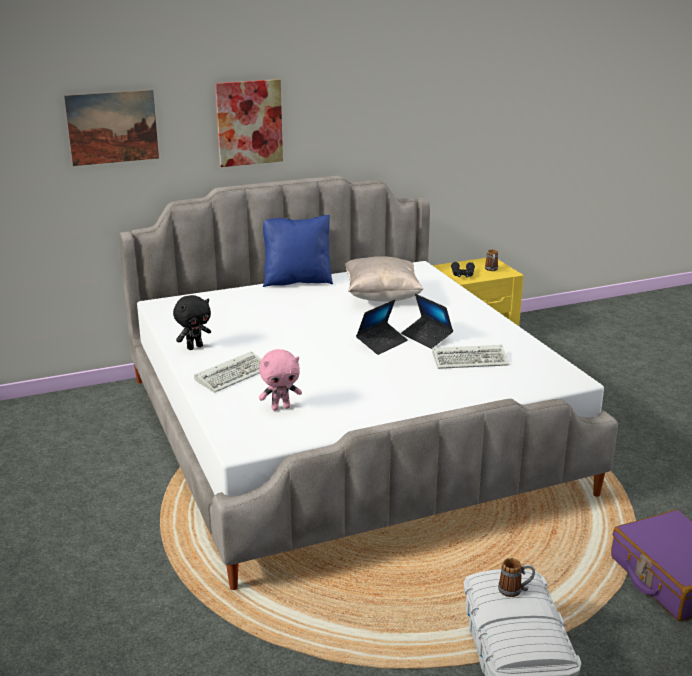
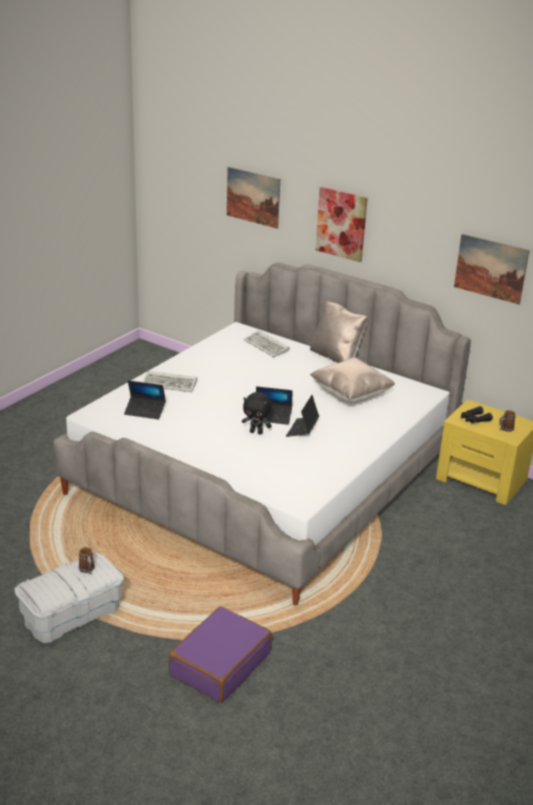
camera: 55 degrees right, 5 degrees up
black plush toy [173,295,211,350] -> black plush toy moved to [242,392,272,435]
pink plush toy [259,349,302,411] -> laptop [124,380,166,419]
blue pillow [263,215,333,287] -> beige pillow [310,301,367,363]
keyboard [432,345,509,369] -> keyboard moved to [243,330,290,357]
none -> picture [454,234,530,305]

